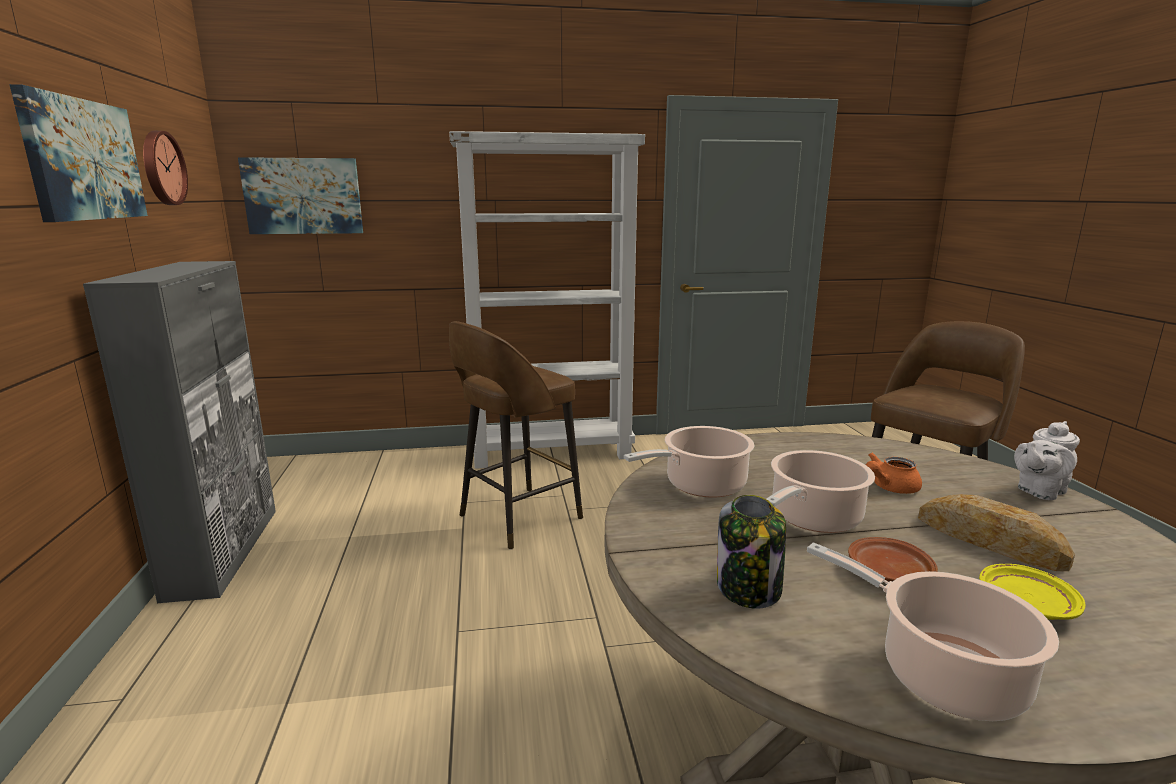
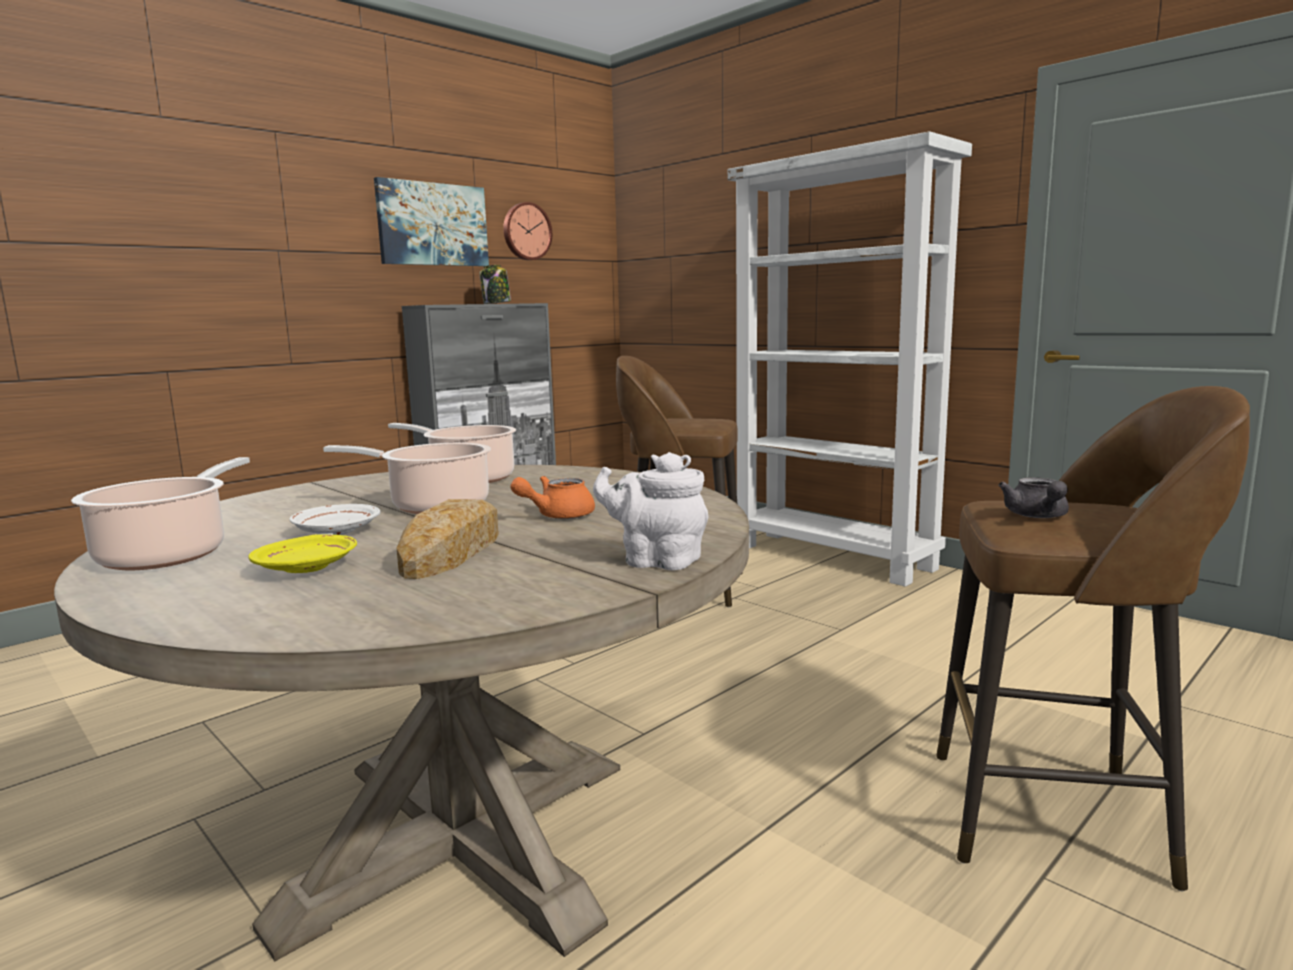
camera: 55 degrees right, 5 degrees down
picture [238,157,363,234] -> none
jar [717,495,786,608] -> jar moved to [479,265,511,304]
brown plate [848,537,938,582] -> white plate [289,504,380,535]
orange teapot [866,453,922,494] -> orange teapot turned 60 degrees counterclockwise [510,476,595,519]
none -> grey teapot [998,477,1069,518]

